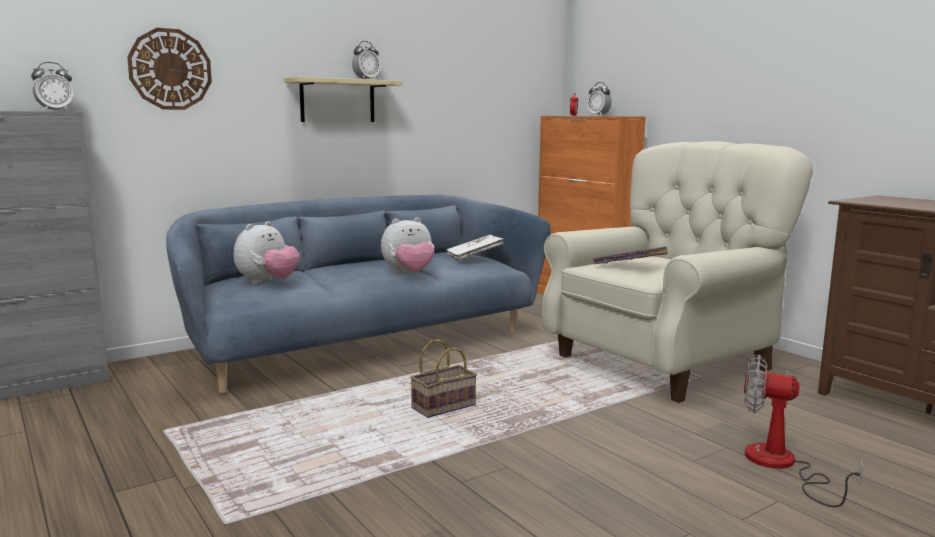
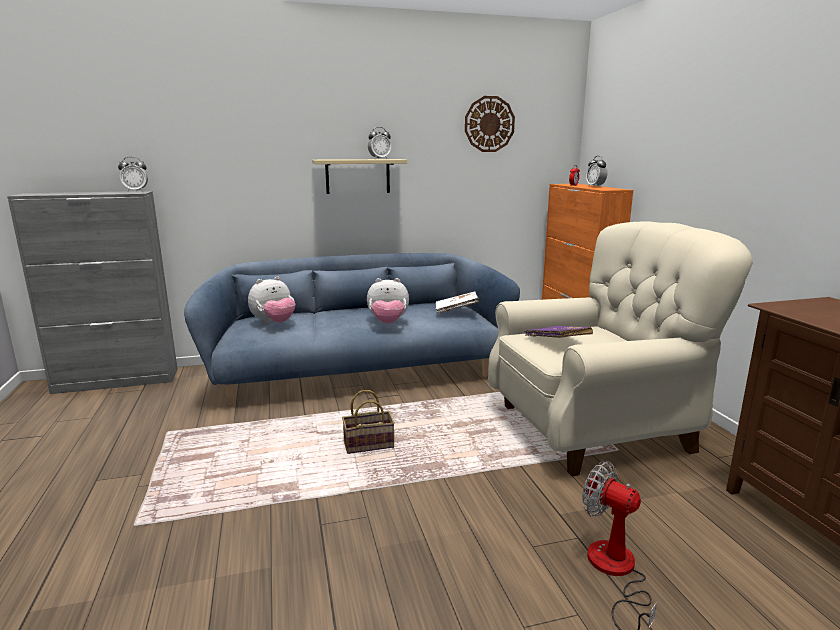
camera: 20 degrees right, 5 degrees up
wall clock [127,28,212,110] -> wall clock moved to [465,96,515,152]

